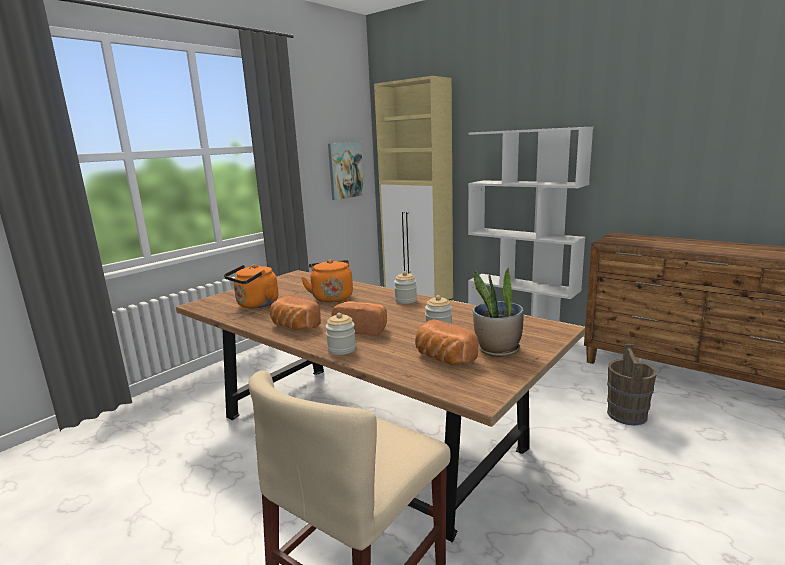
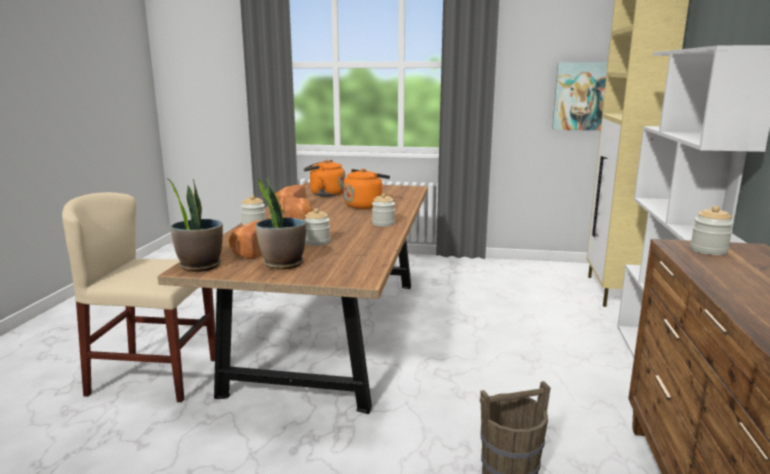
camera: 60 degrees right, 0 degrees up
none -> potted plant [167,178,223,272]
none -> jar [690,206,734,255]

